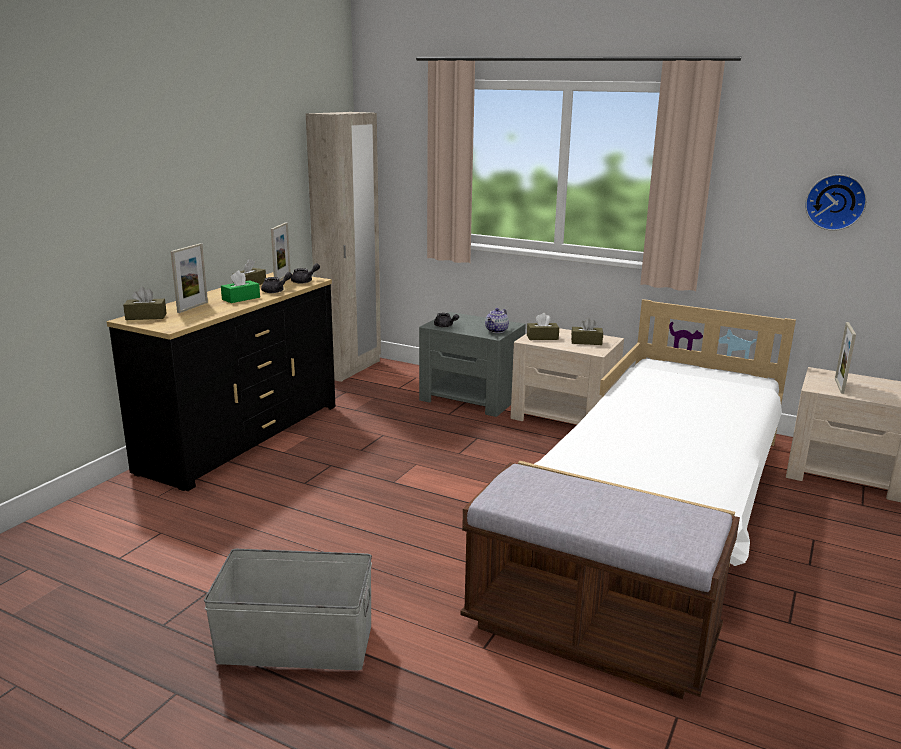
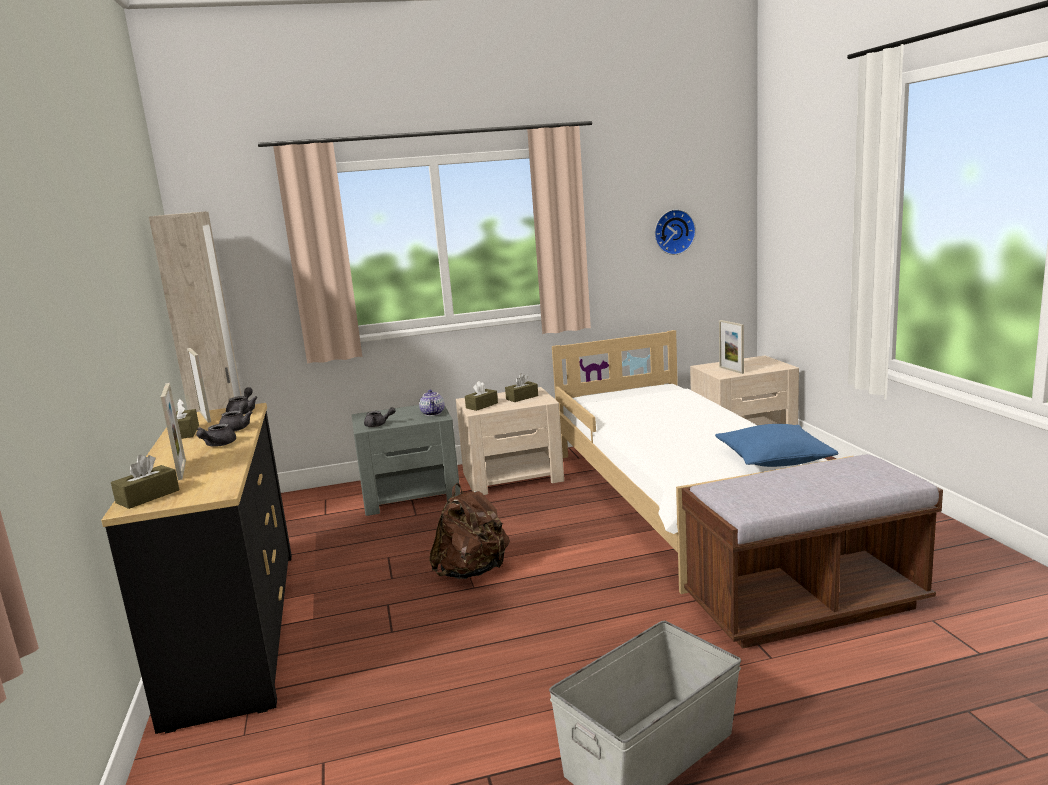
camera: 40 degrees left, 5 degrees down
green tissue box [221,270,260,303] -> grey teapot [196,423,236,447]
none -> brown backpack [429,483,510,579]
none -> blue pillow [715,424,839,467]

